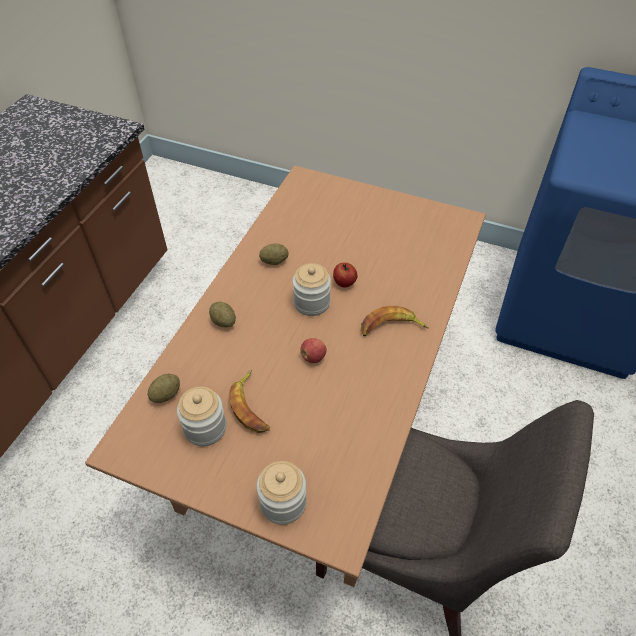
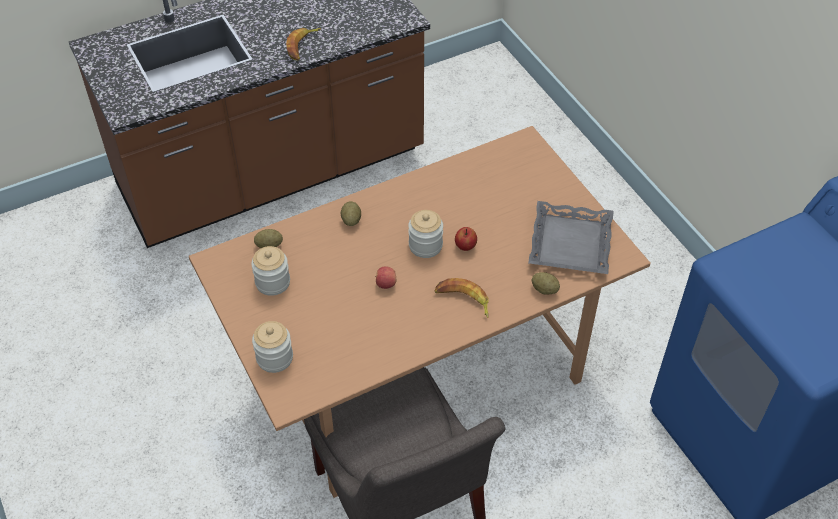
camera: 40 degrees right, 0 degrees up
banana [229,370,270,433] -> banana moved to [286,28,322,60]
potato [259,243,289,265] -> potato moved to [532,272,560,294]
none -> grey tray [528,201,614,274]

